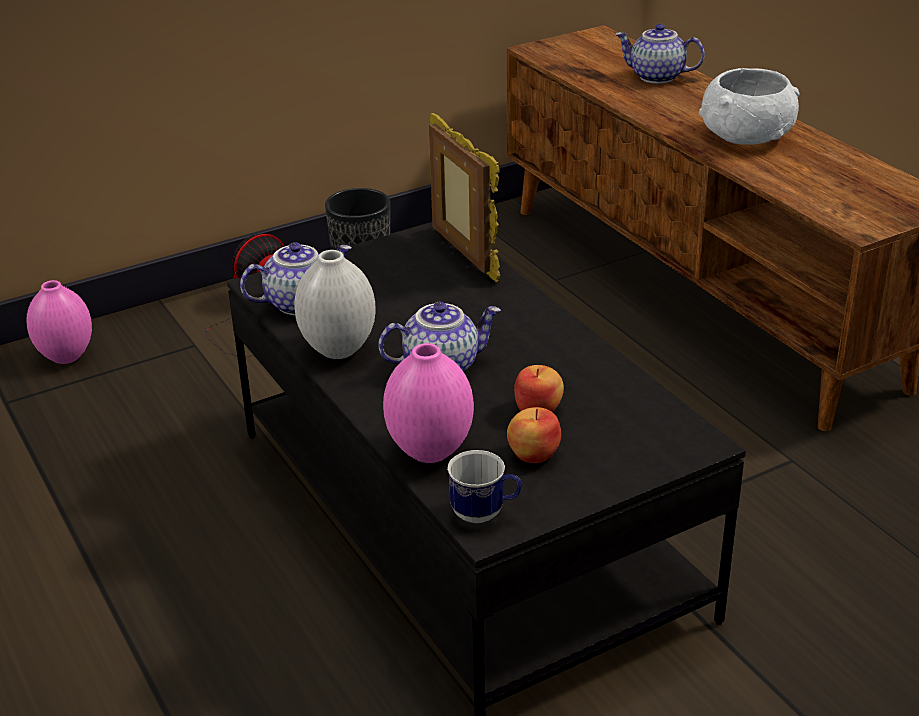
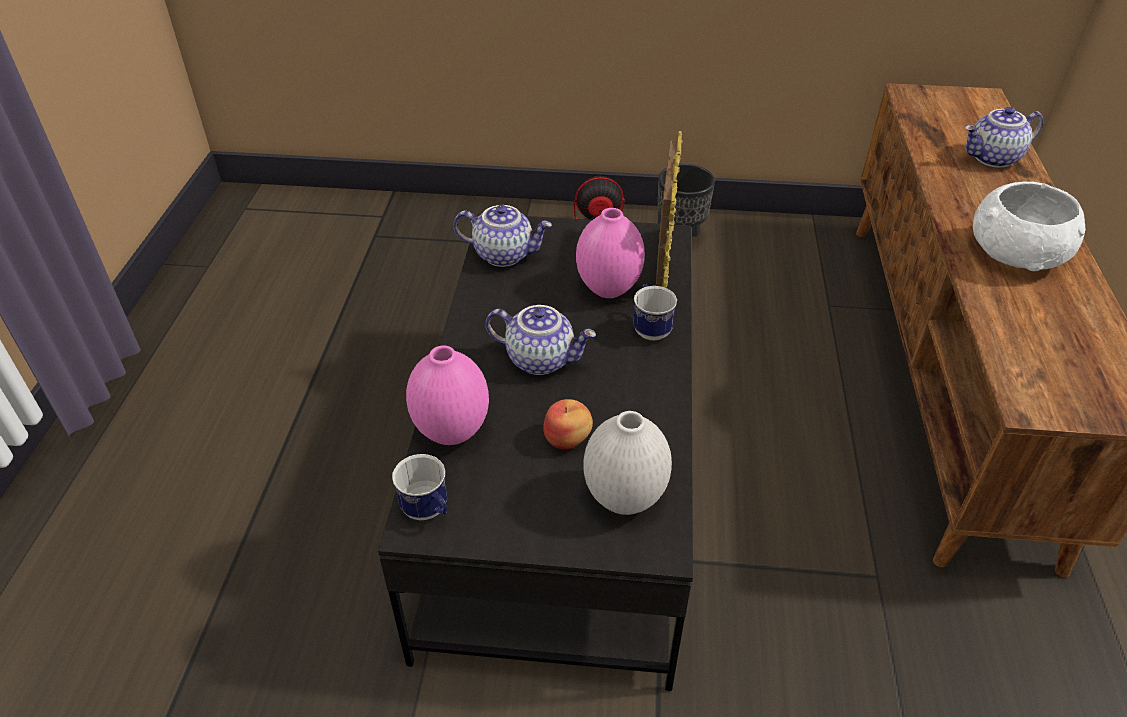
camera: 35 degrees right, 10 degrees up
pink vase [26,280,92,364] -> pink vase moved to [576,208,645,298]
white vase [294,250,376,359] -> white vase moved to [583,411,672,515]
apple [507,407,561,463] -> none
teapot [615,24,705,84] -> teapot turned 75 degrees counterclockwise [965,107,1044,168]
none -> mug [633,284,677,340]

